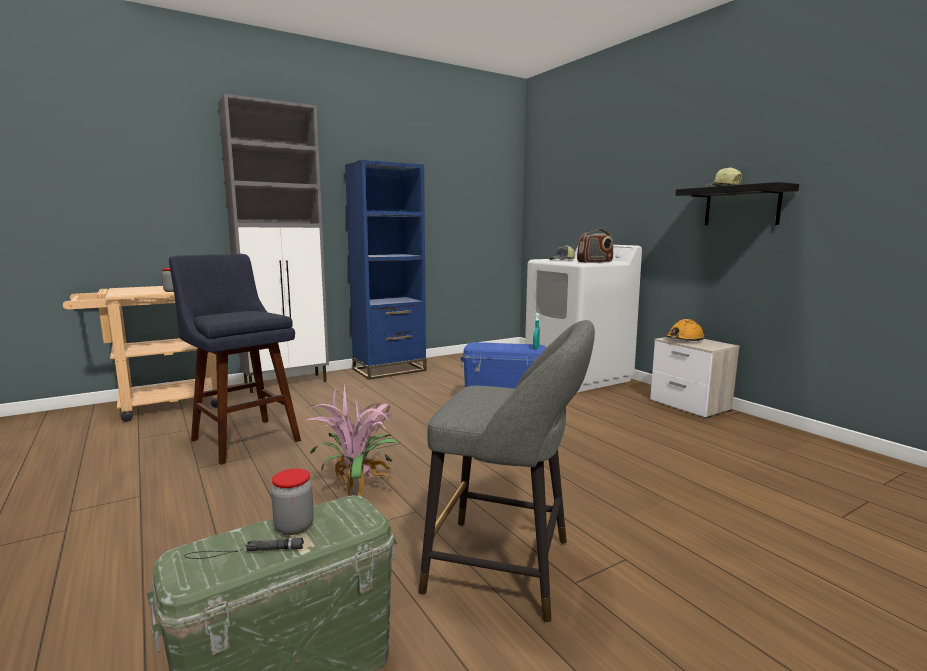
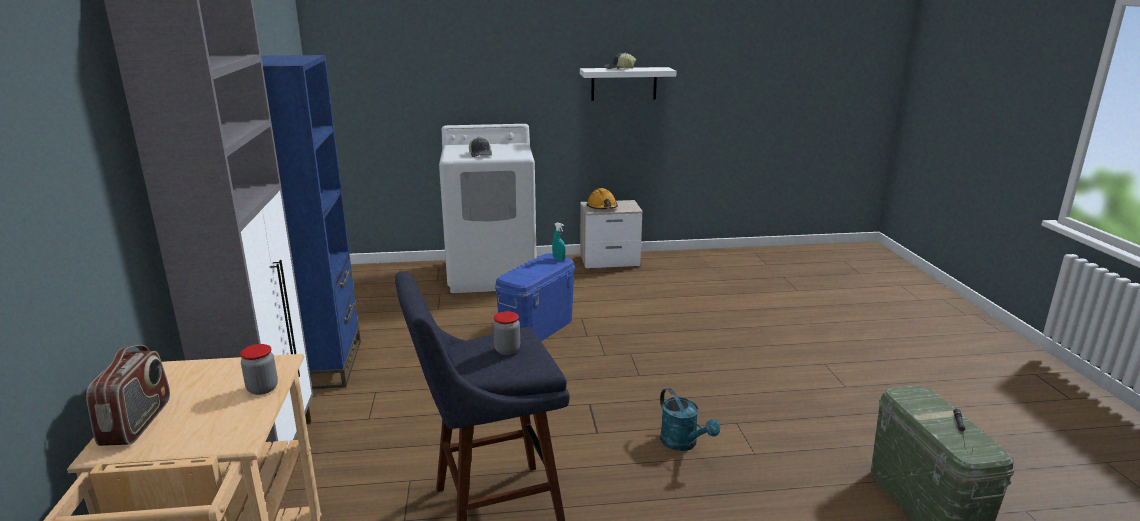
camera: 65 degrees left, 10 degrees up
jar [271,469,314,535] -> jar moved to [493,311,520,355]
potted plant [305,385,400,497] -> turquoise watering can [660,388,720,451]
grey stool [419,320,595,623] -> none
radio [577,228,613,263] -> radio moved to [86,345,170,446]
black shelf [675,182,799,225] -> white shelf [580,67,677,101]

